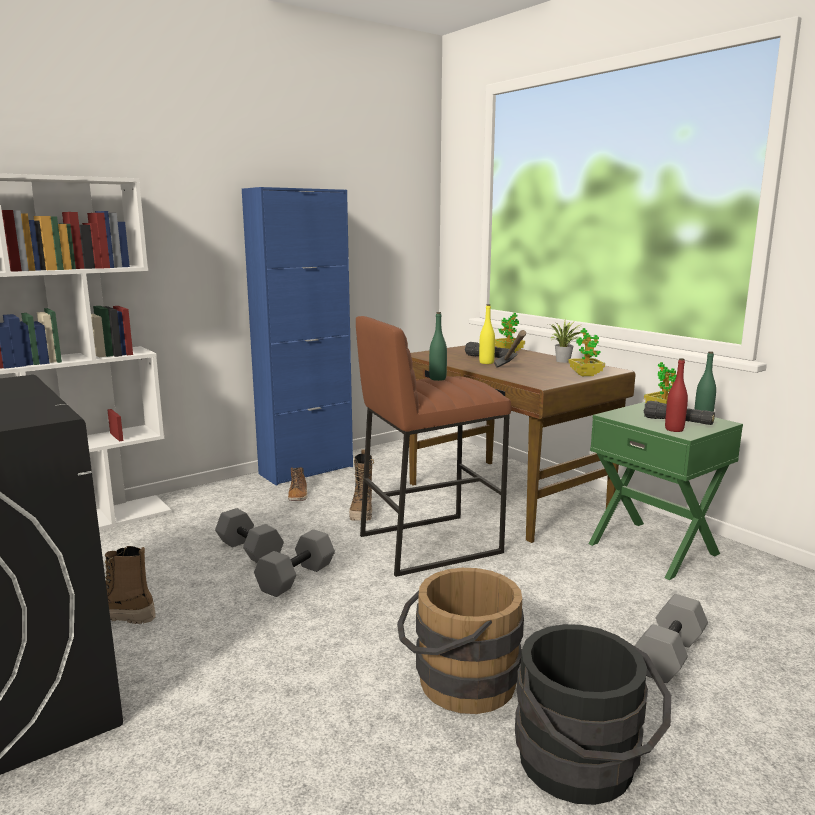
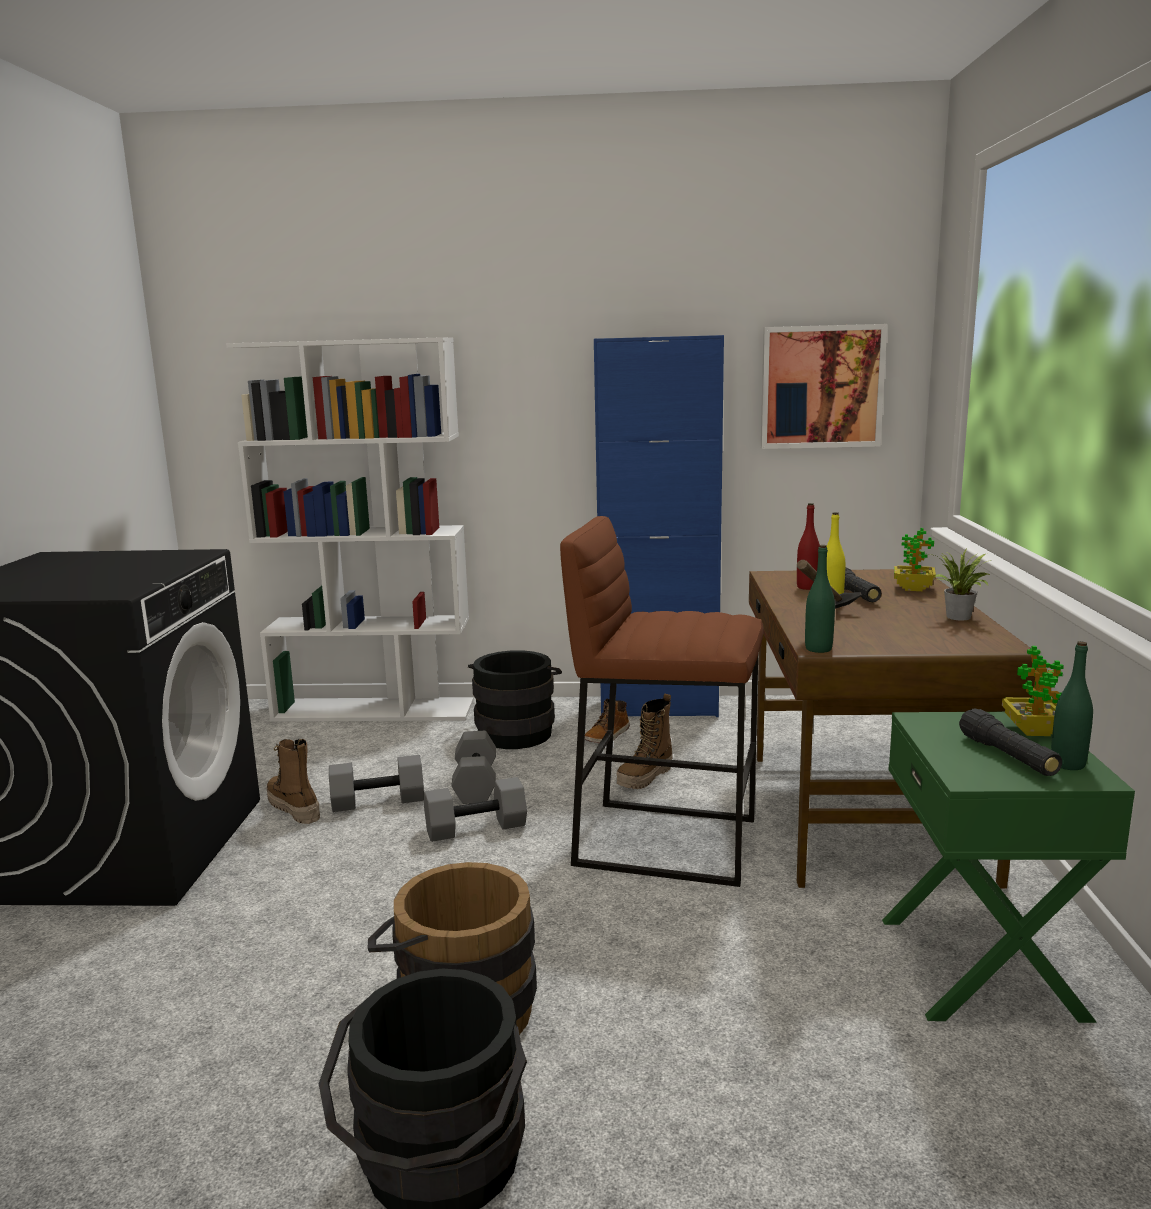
camera: 40 degrees right, 0 degrees up
green bottle [429,312,447,381] -> green bottle moved to [805,545,835,653]
potted plant [568,328,605,376] -> none
grey dumbbell [635,594,708,683] -> grey dumbbell moved to [329,755,424,812]
red bottle [665,358,688,432] -> red bottle moved to [797,503,820,590]
none -> black bucket [468,650,562,749]
none -> picture [761,324,887,449]

